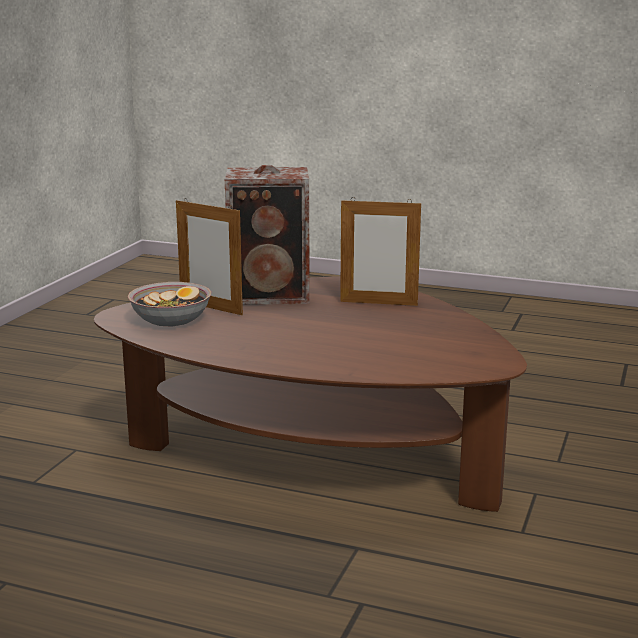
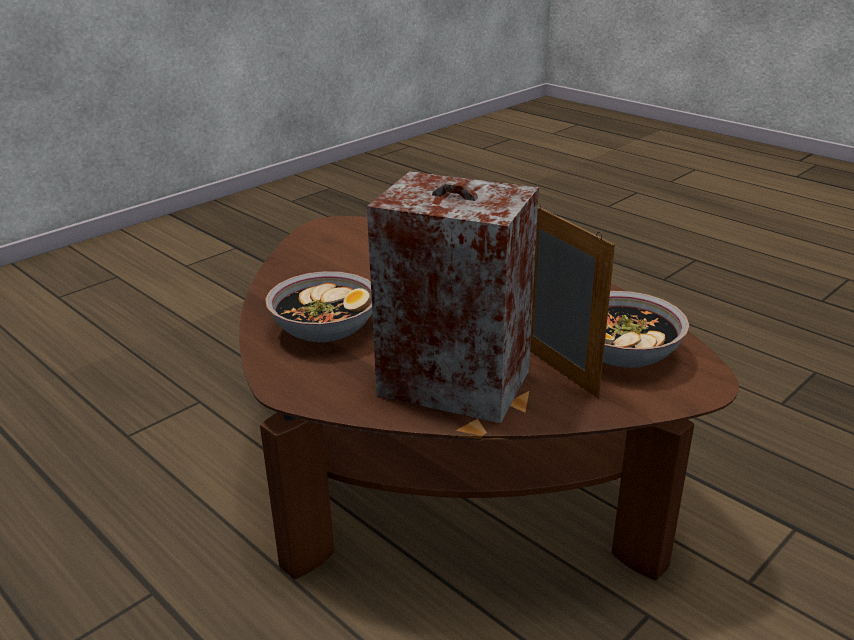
camera: 155 degrees left, 10 degrees up
picture frame [340,197,421,306] -> bowl [265,271,372,342]

